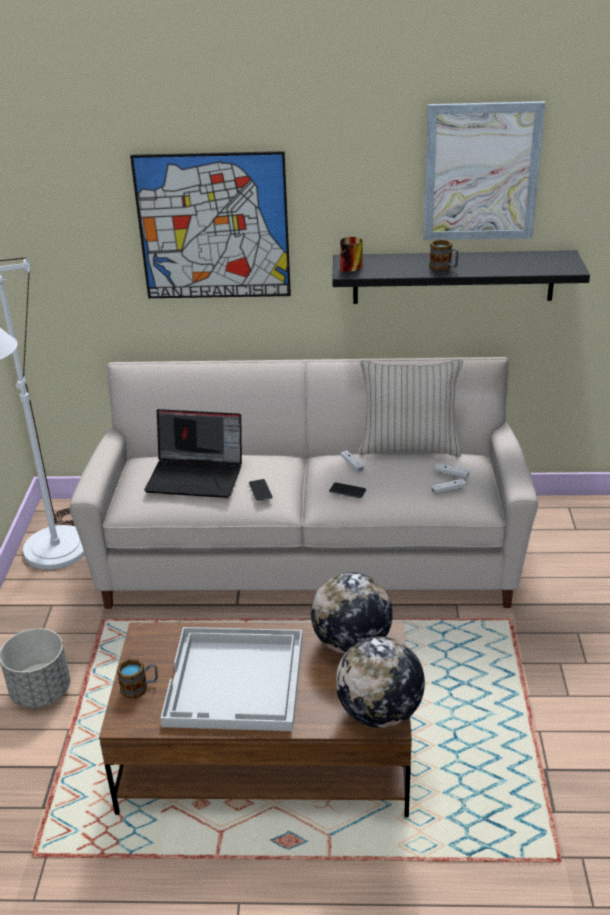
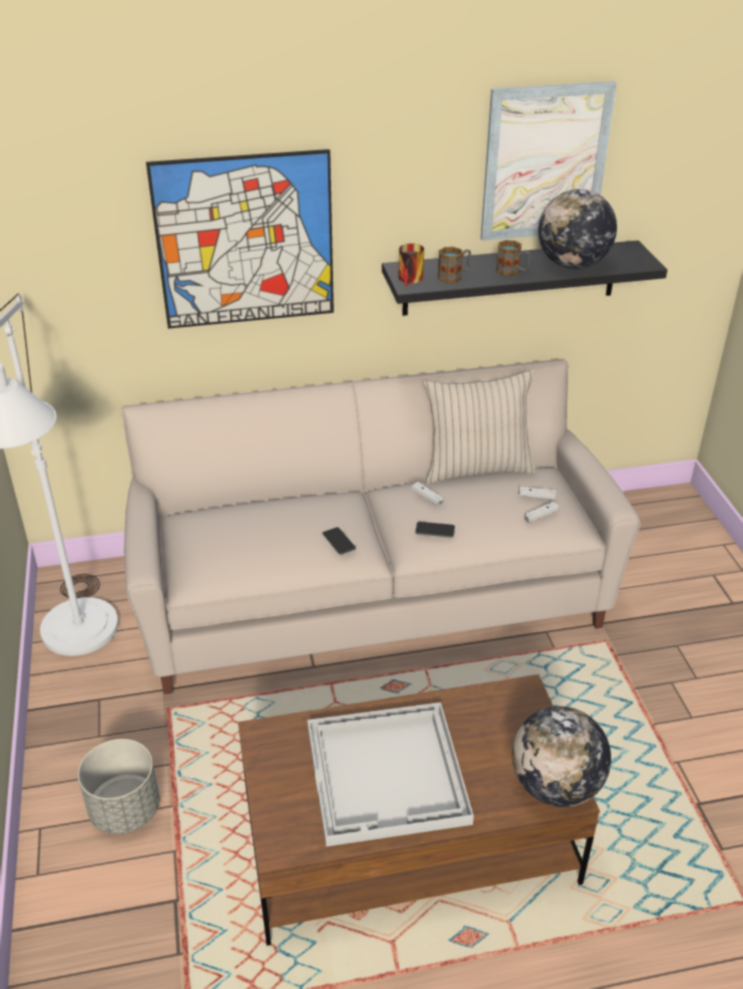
camera: 15 degrees left, 5 degrees up
mug [117,658,158,699] -> mug moved to [438,247,471,283]
laptop [144,409,242,498] -> none
globe [311,572,393,654] -> globe moved to [538,189,617,269]

